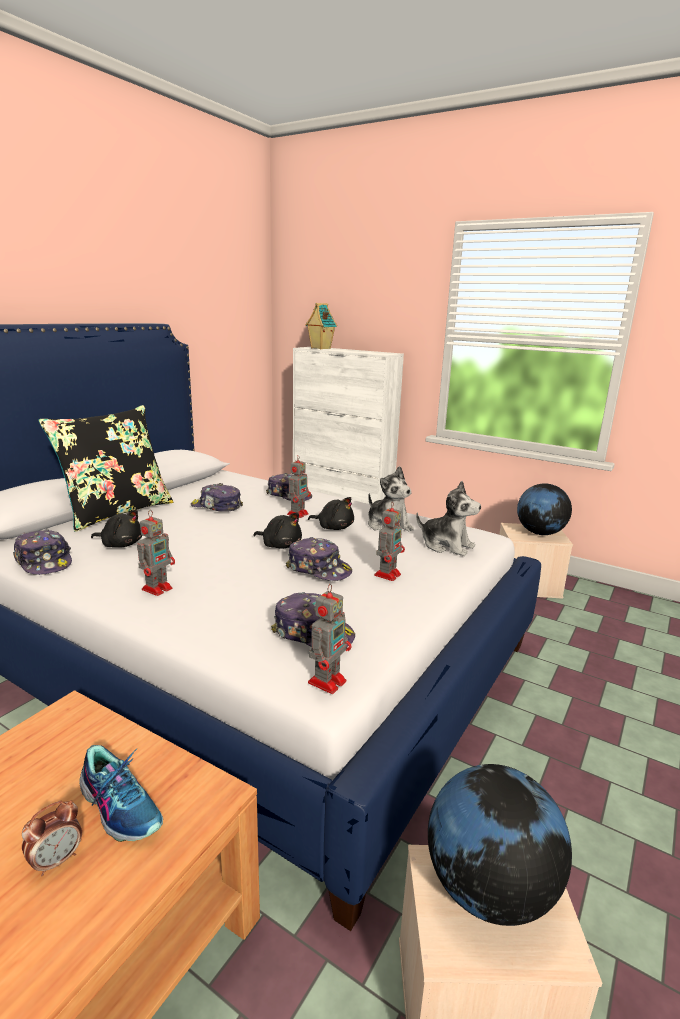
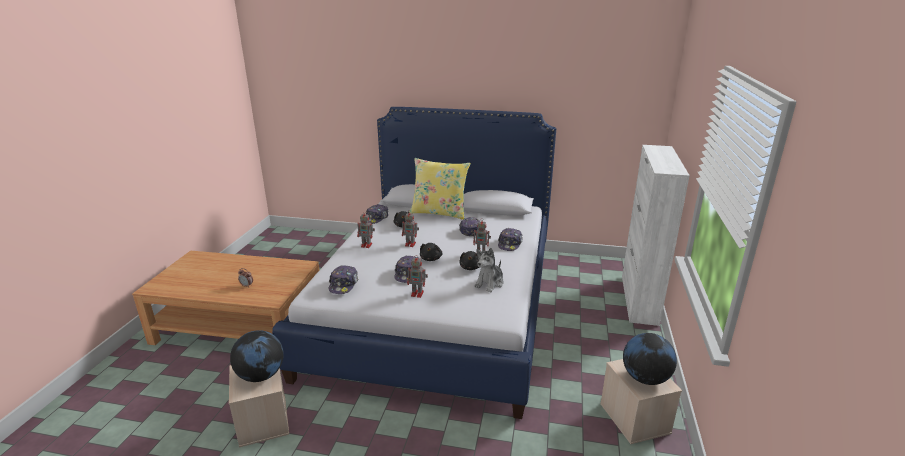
camera: 70 degrees right, 5 degrees up
black pillow [38,405,173,532] -> yellow pillow [409,158,471,220]
shoe [79,745,163,842] -> none
toy house [306,303,337,349] -> none
toy robot [308,584,352,694] -> toy robot moved to [402,210,419,247]
plush toy [416,481,481,556] -> none

